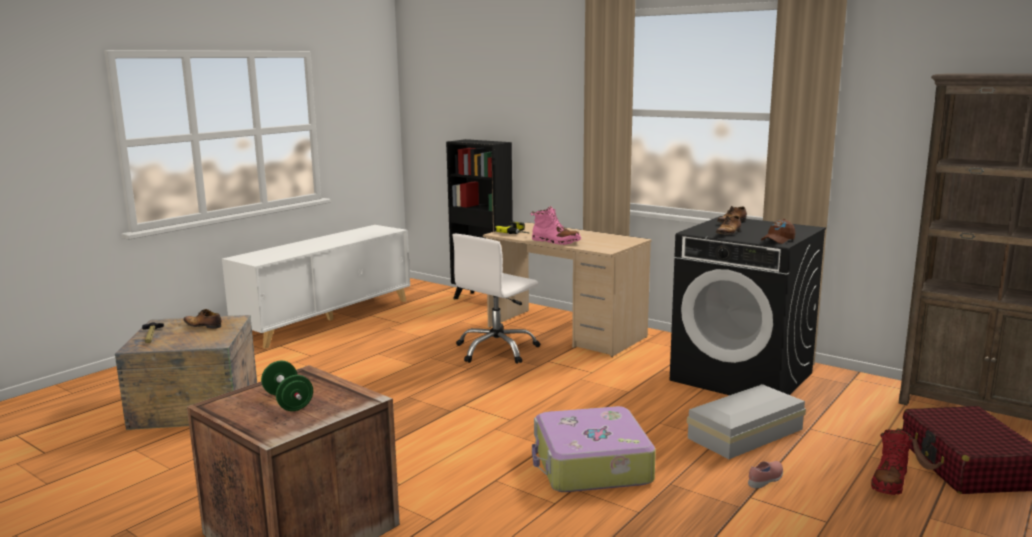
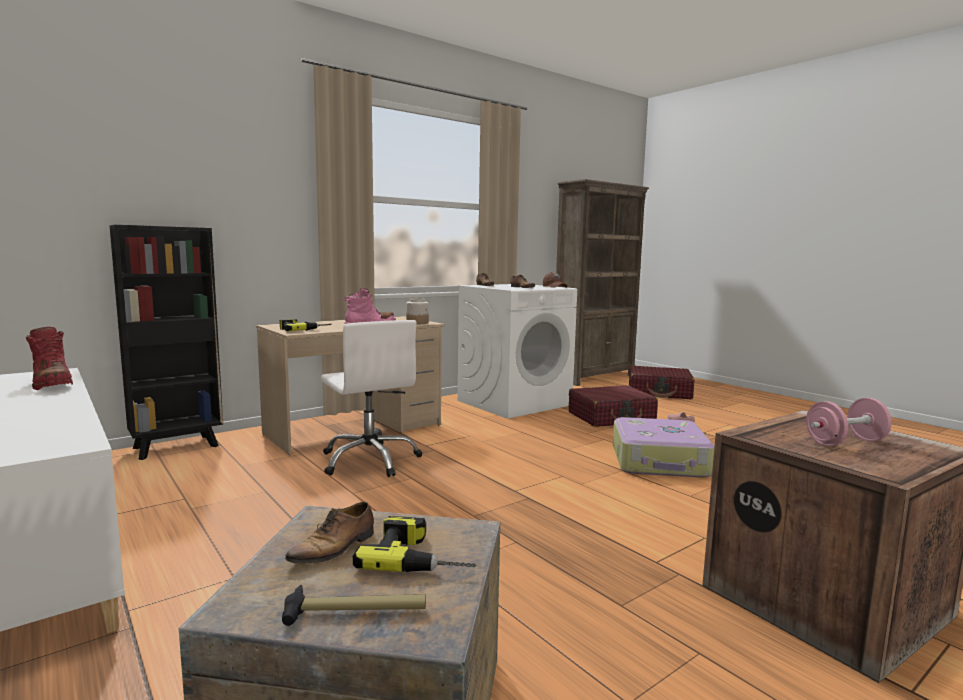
camera: 75 degrees left, 5 degrees down
green dumbbell [261,361,313,411] -> pink dumbbell [806,398,892,446]
black washing machine [670,216,826,395] -> white washing machine [457,284,577,419]
white storage box [687,384,806,459] -> red suitcase [569,385,658,427]
red boot [871,428,912,495] -> red boot moved to [26,327,73,390]
none -> power drill [353,516,476,572]
none -> jar [406,298,429,324]

